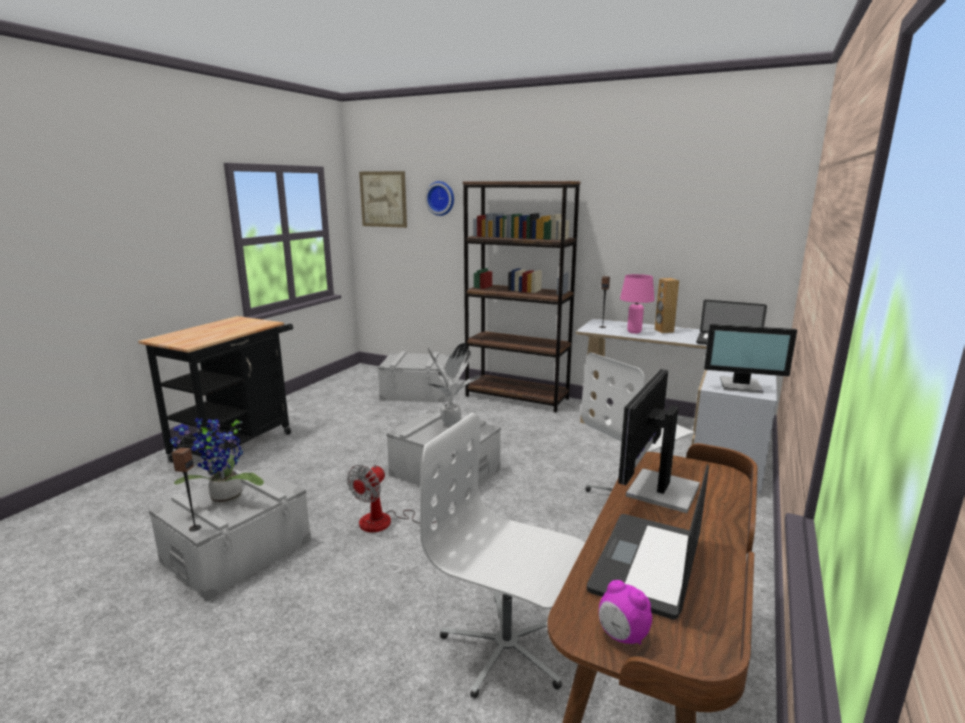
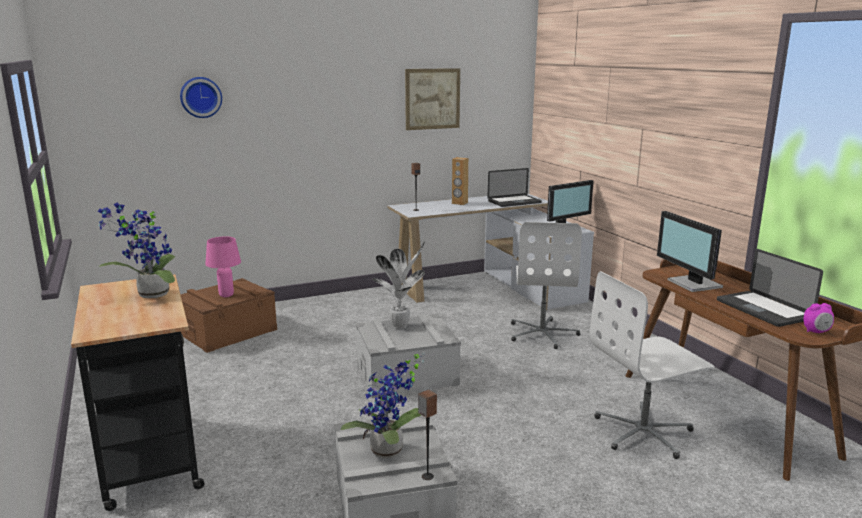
camera: 50 degrees left, 0 degrees up
fan [347,464,436,532] -> none
picture [359,171,407,228] -> picture moved to [405,68,460,130]
grey storage box [378,351,451,403] -> brown storage box [180,278,277,353]
brown bookcase [463,181,581,412] -> none
pink table lamp [620,274,654,334] -> pink table lamp moved to [205,236,241,297]
none -> potted plant [97,203,175,298]

